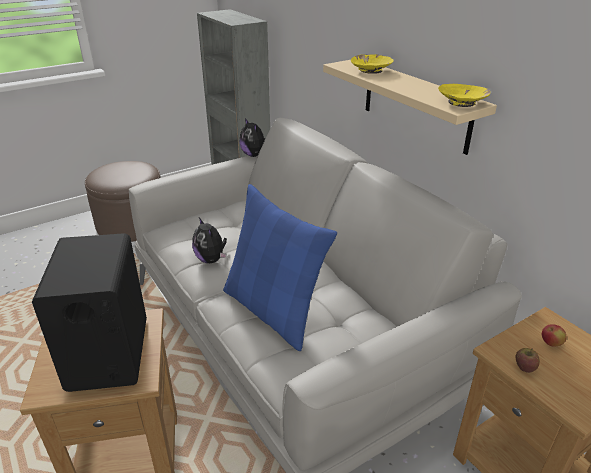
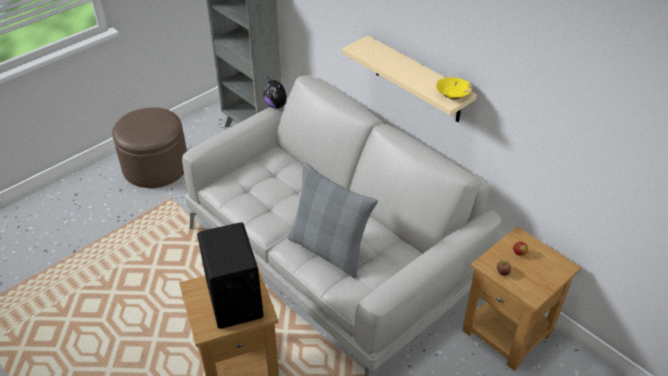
camera: 10 degrees left, 10 degrees up
plush toy [192,217,227,263] -> none
blue pillow [223,184,337,351] -> grey pillow [287,162,378,278]
yellow bowl [351,54,394,74] -> none

